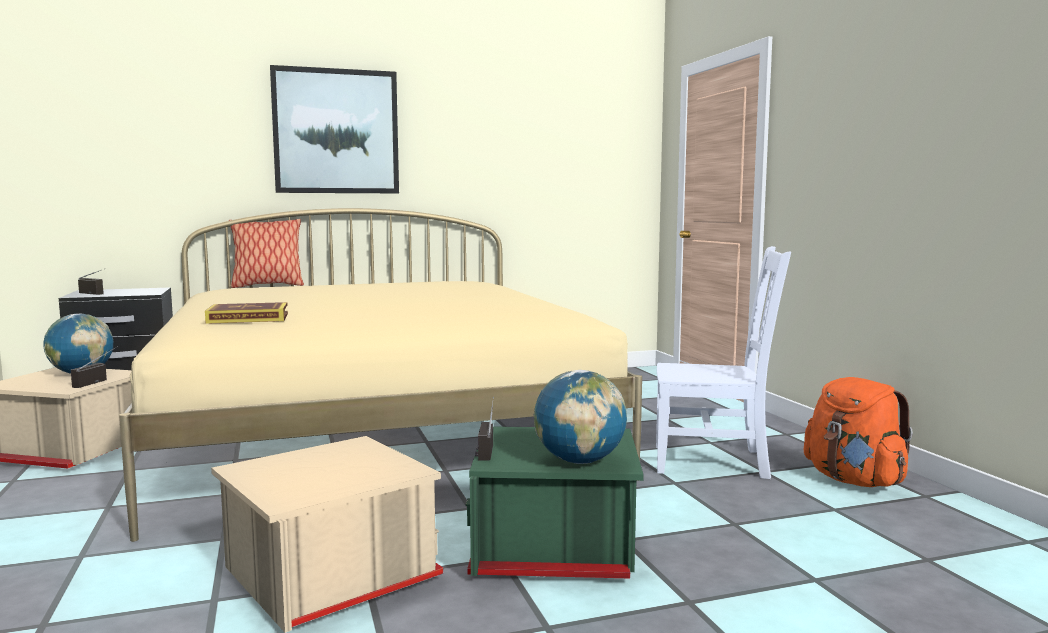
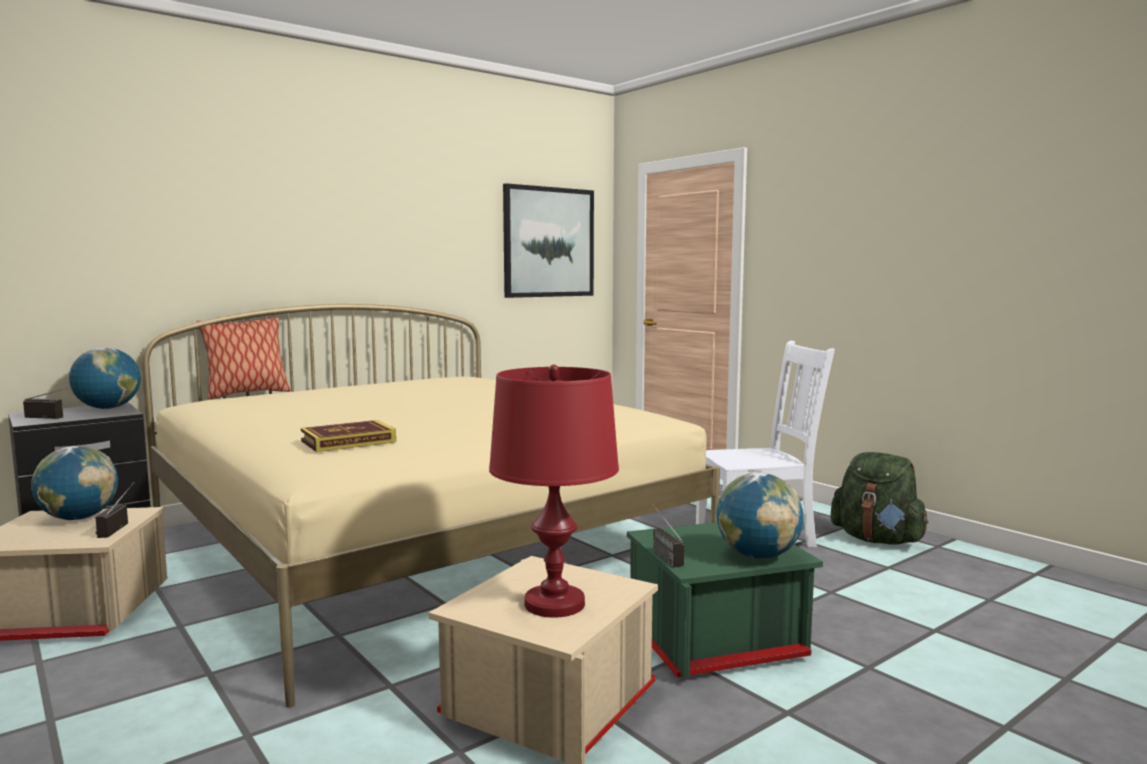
camera: 20 degrees left, 0 degrees up
picture [270,65,399,193] -> picture moved to [503,183,594,298]
orange backpack [804,377,913,487] -> green backpack [830,452,929,544]
none -> globe [69,347,141,409]
none -> red table lamp [489,365,619,618]

